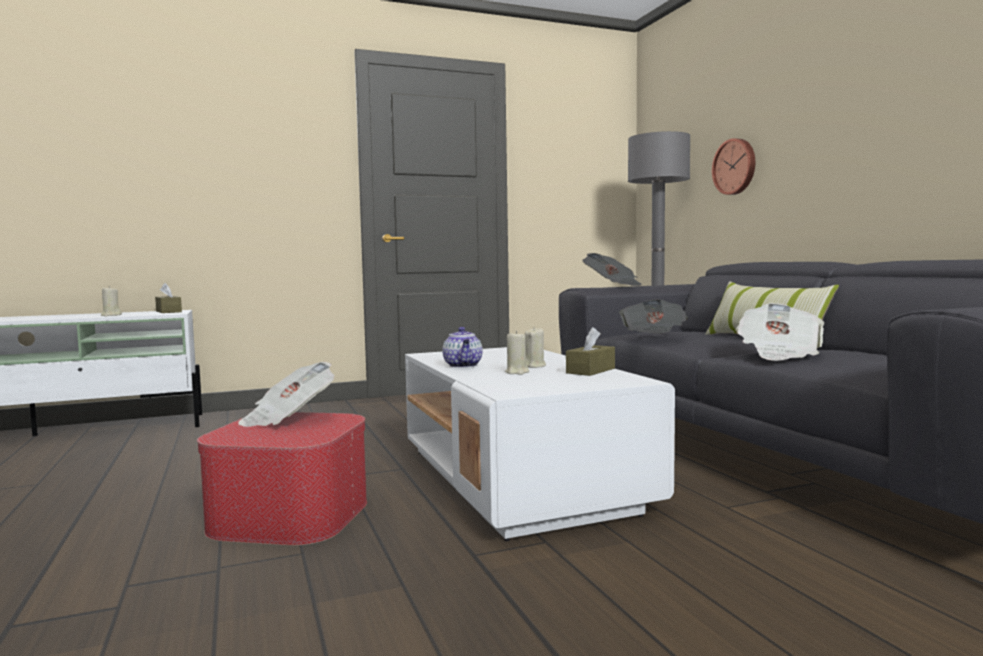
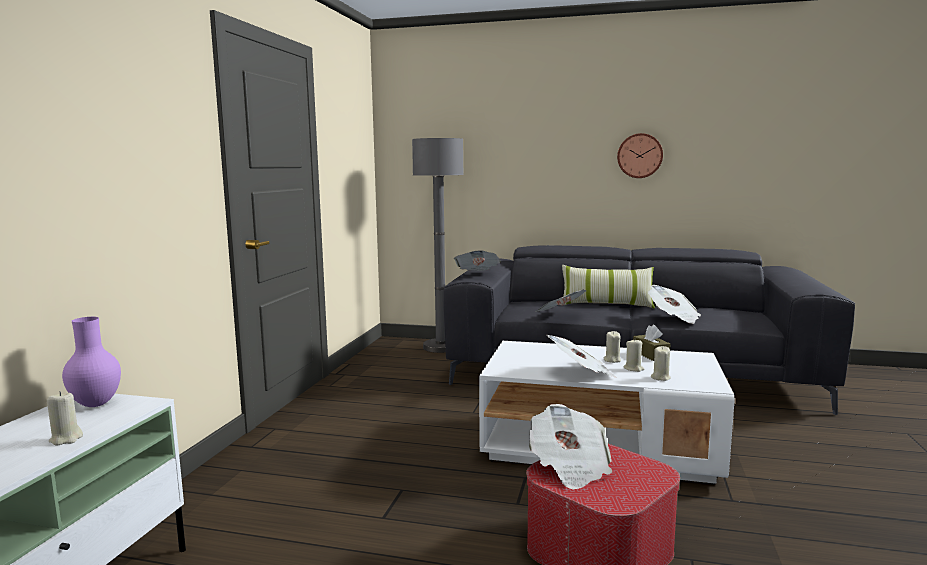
camera: 55 degrees left, 5 degrees up
brown tissue box [155,283,182,313] -> purple vase [62,317,121,407]
teapot [442,327,483,368] -> newspaper [547,335,617,378]
wall clock [712,138,755,195] -> wall clock moved to [617,133,663,178]
none -> beige candle [651,346,671,381]

